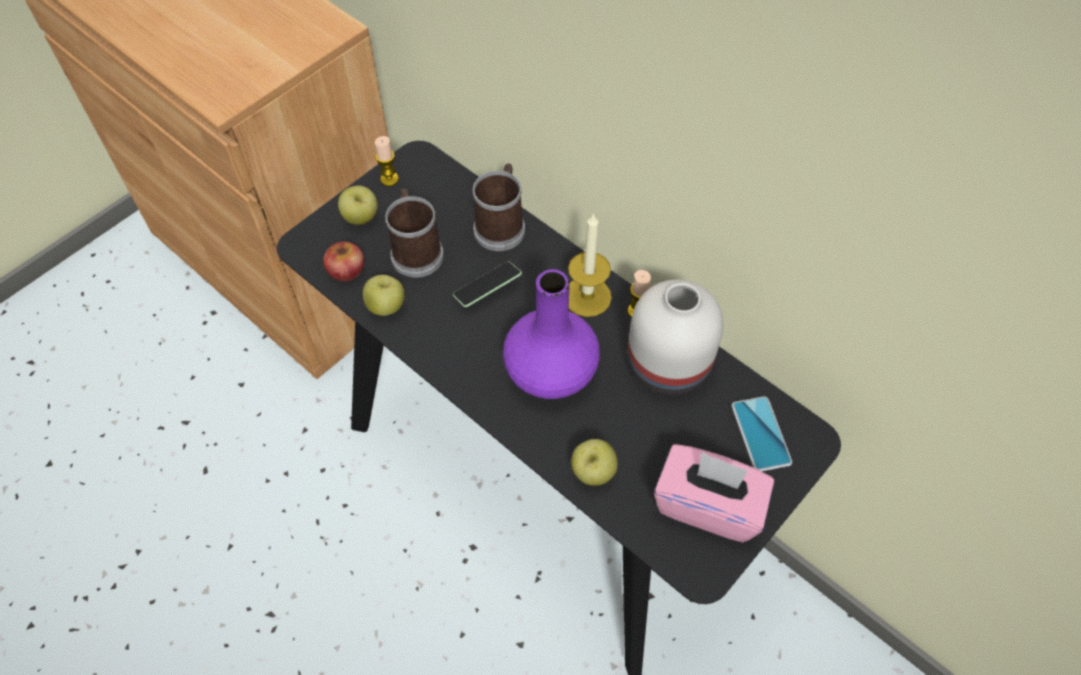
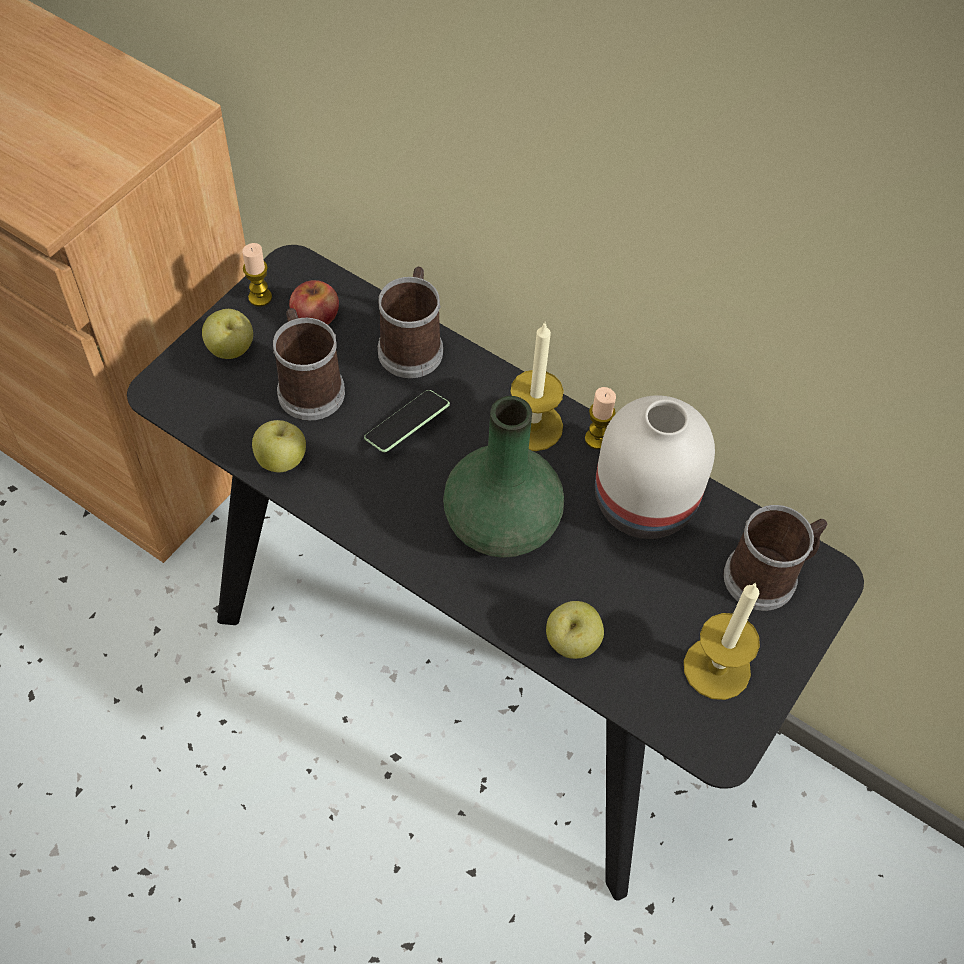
camera: 10 degrees left, 0 degrees up
apple [323,241,364,281] -> apple moved to [289,280,339,325]
purple vase [503,269,600,399] -> green vase [443,396,564,558]
pink tissue box [654,444,774,543] -> candle [684,583,760,700]
phone [732,396,792,471] -> mug [724,505,828,611]

